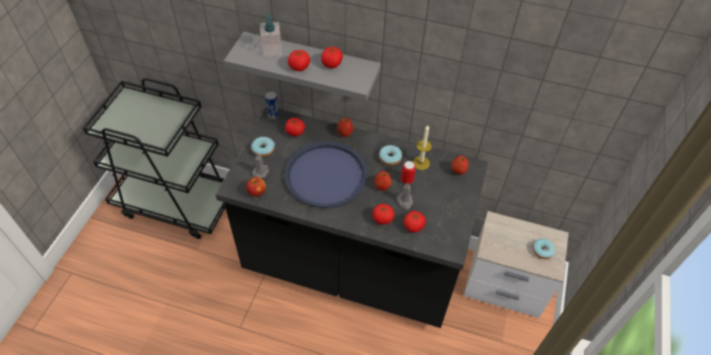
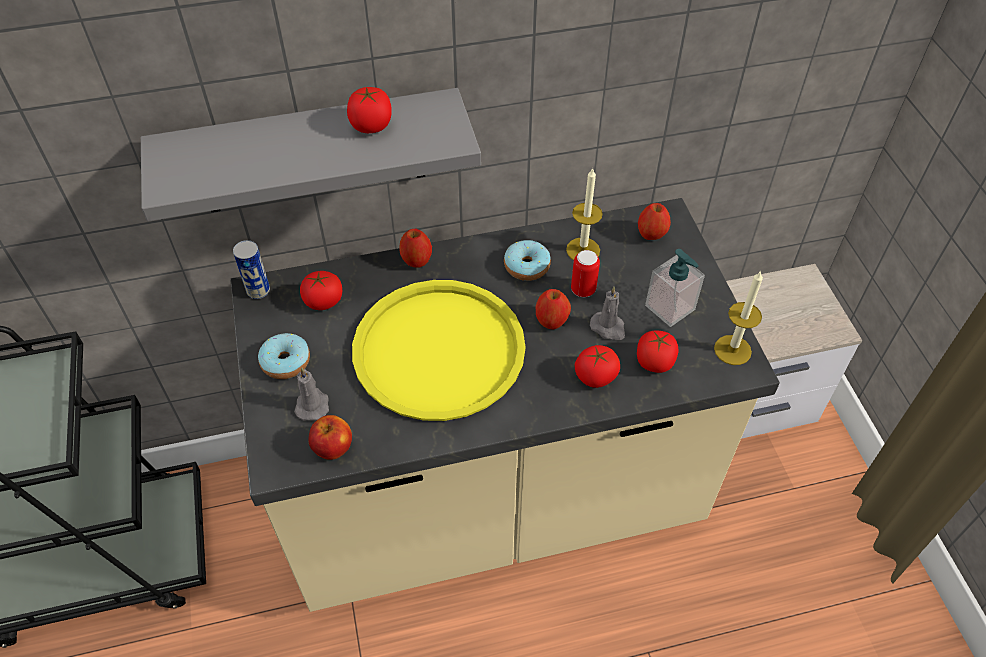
camera: 30 degrees left, 0 degrees up
black counter [215,106,488,328] -> beige counter [230,198,780,612]
soap dispenser [260,14,282,57] -> soap dispenser moved to [645,249,705,327]
blue tray [284,141,368,208] -> yellow tray [352,280,526,421]
tomato [288,50,310,71] -> none
donut [532,238,555,259] -> none
none -> candle [714,271,763,365]

